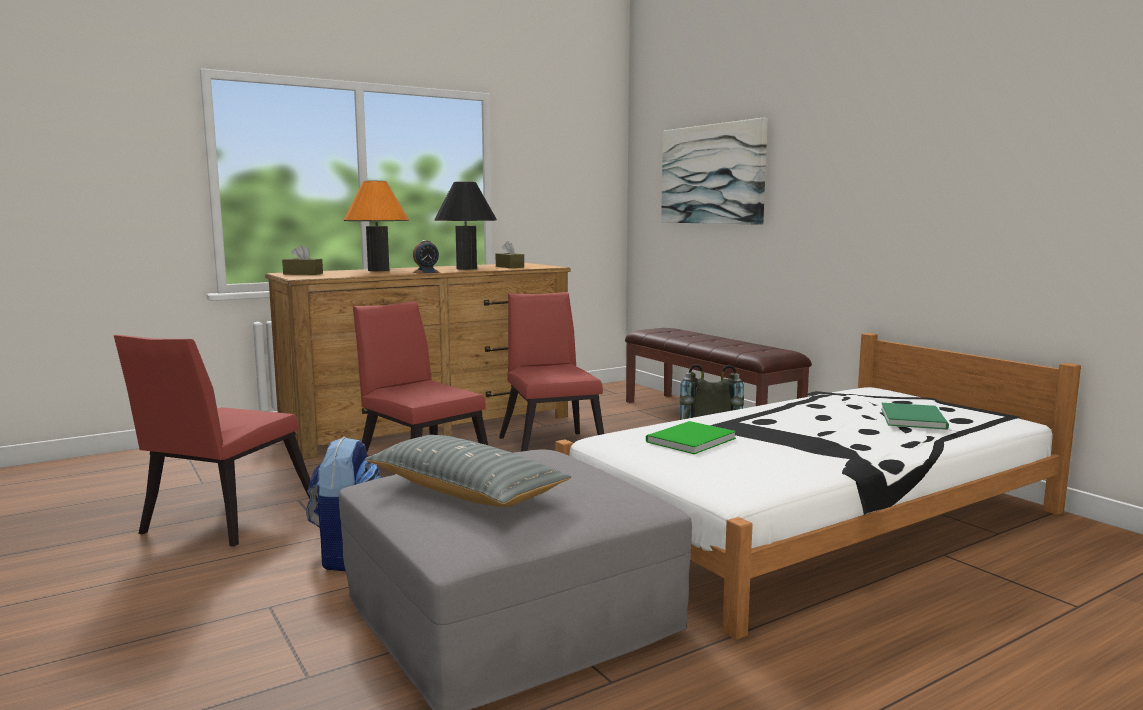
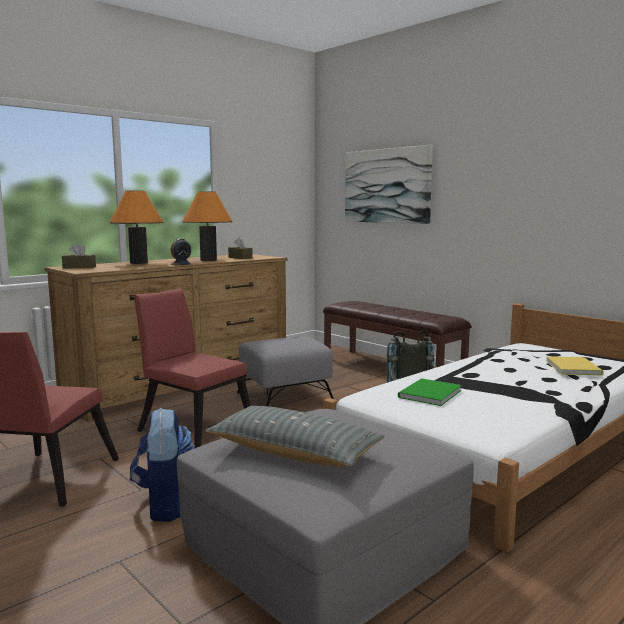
camera: 10 degrees left, 0 degrees up
black table lamp [434,181,497,270] -> orange table lamp [182,191,232,261]
red chair [499,292,604,452] -> grey ottoman [237,336,334,406]
green book [881,403,949,430] -> yellow book [546,356,604,375]

